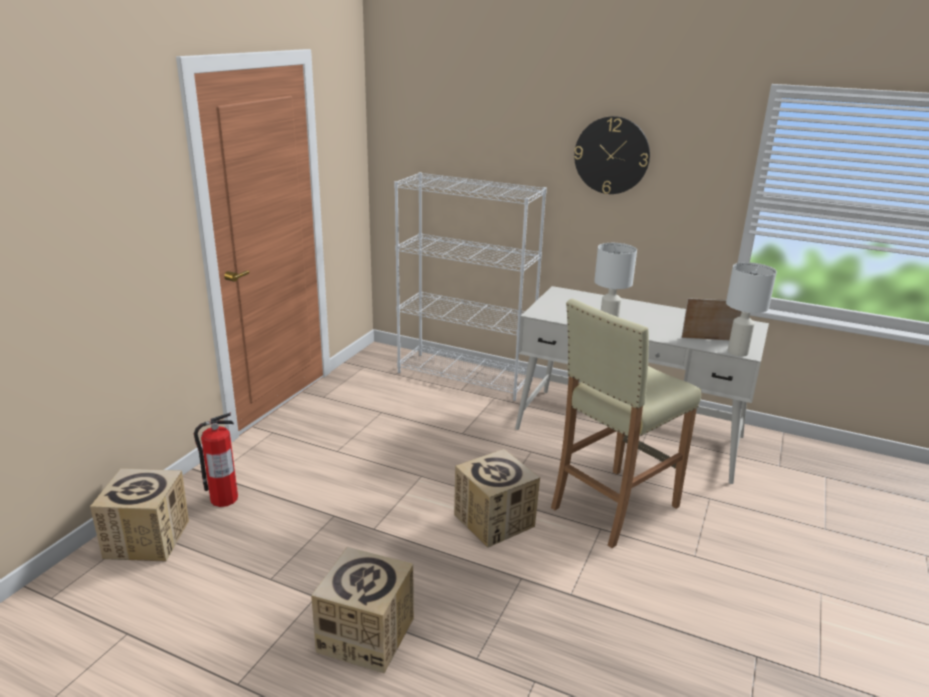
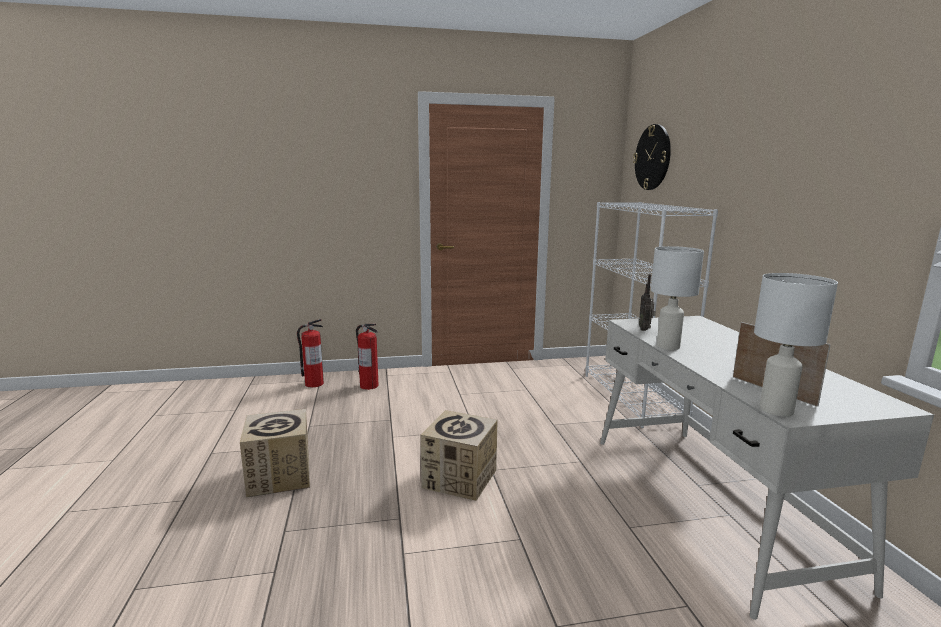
camera: 55 degrees right, 10 degrees down
cardboard box [90,468,189,561] -> fire extinguisher [297,319,324,388]
beige stool [551,299,701,548] -> none
wall clock [574,116,650,194] -> wall clock moved to [633,124,671,190]
none -> radio [639,274,656,331]

